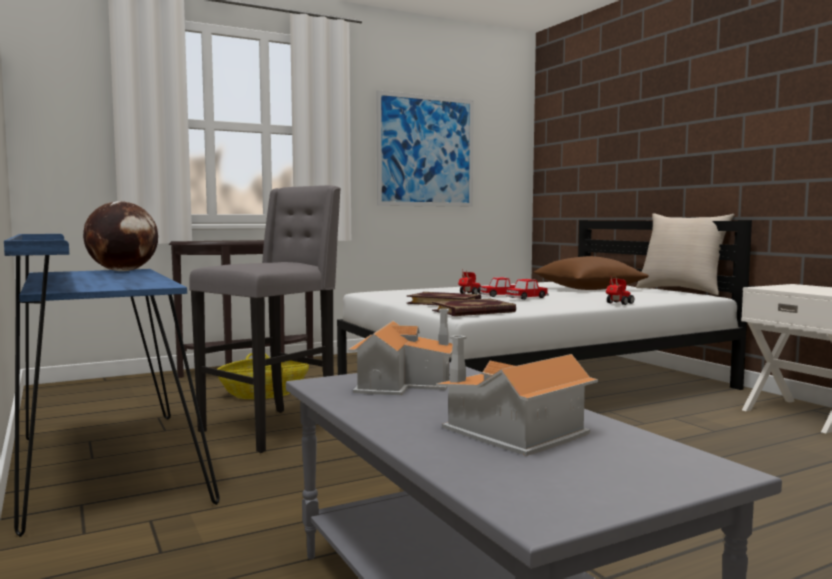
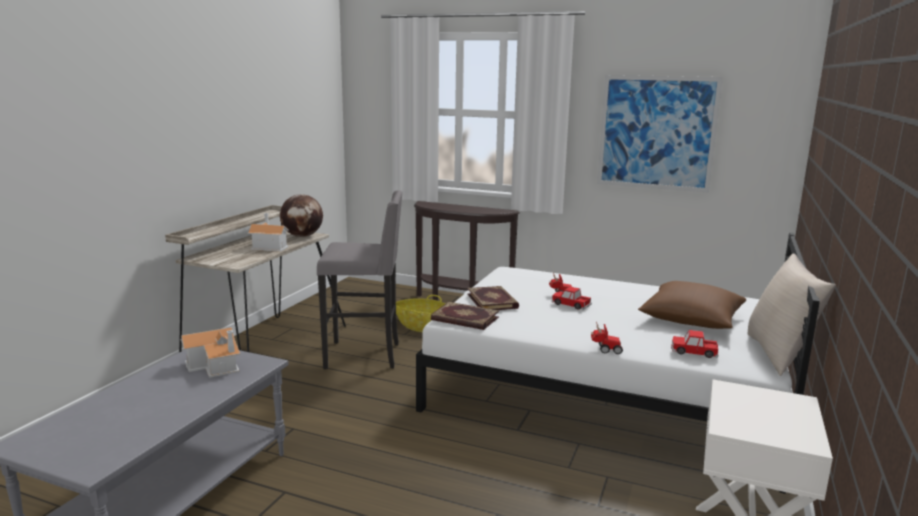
camera: 50 degrees right, 10 degrees up
blue desk [4,234,220,537] -> beige desk [165,205,346,353]
toy house [436,335,598,456] -> toy house moved to [247,213,289,252]
toy car [506,279,549,300] -> toy car moved to [671,330,718,358]

